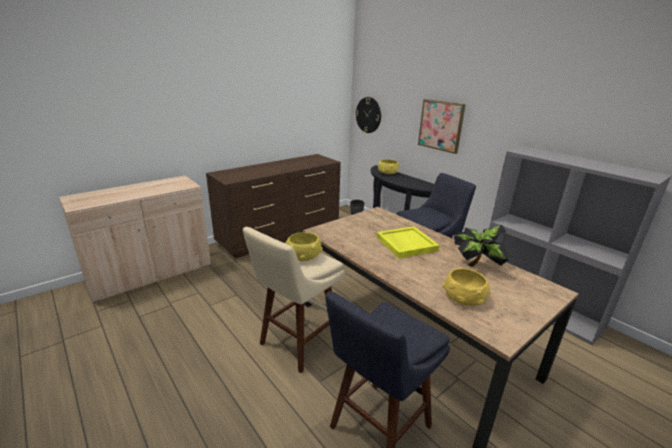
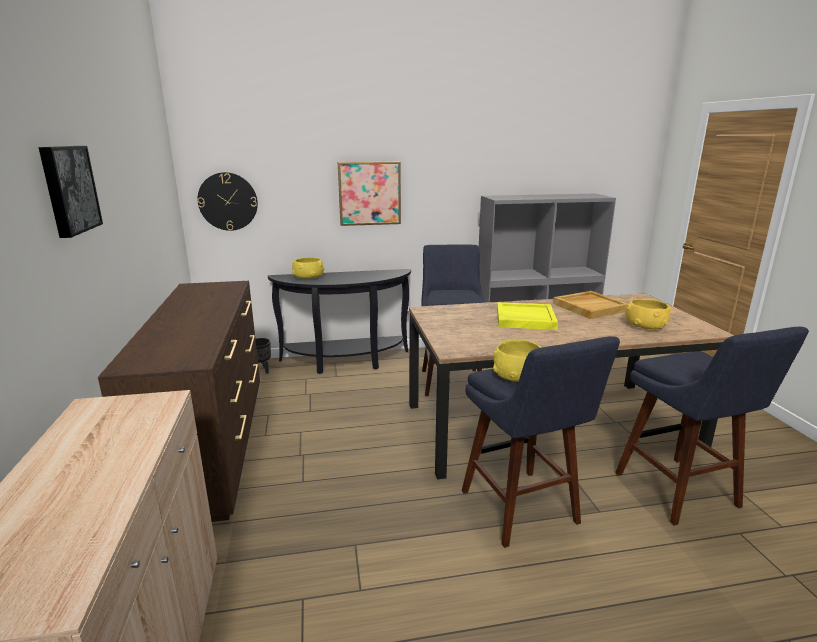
camera: 60 degrees left, 5 degrees down
beige stool [243,227,345,373] -> blue stool [462,336,620,548]
potted plant [454,225,511,267] -> beige tray [553,291,628,319]
none -> picture [39,146,103,238]

